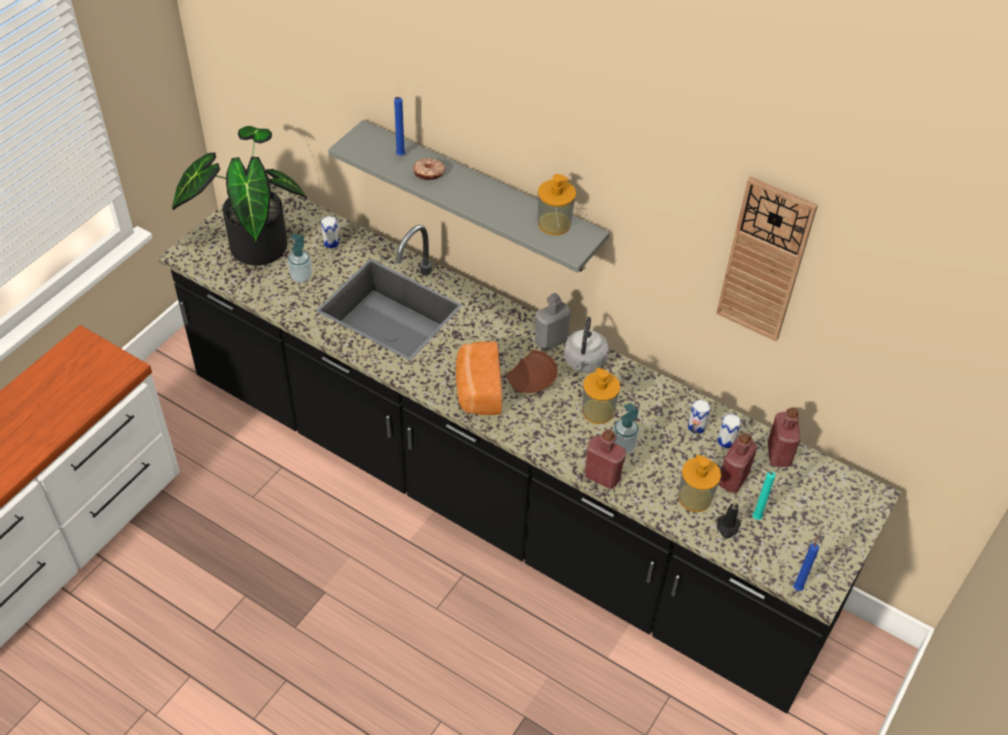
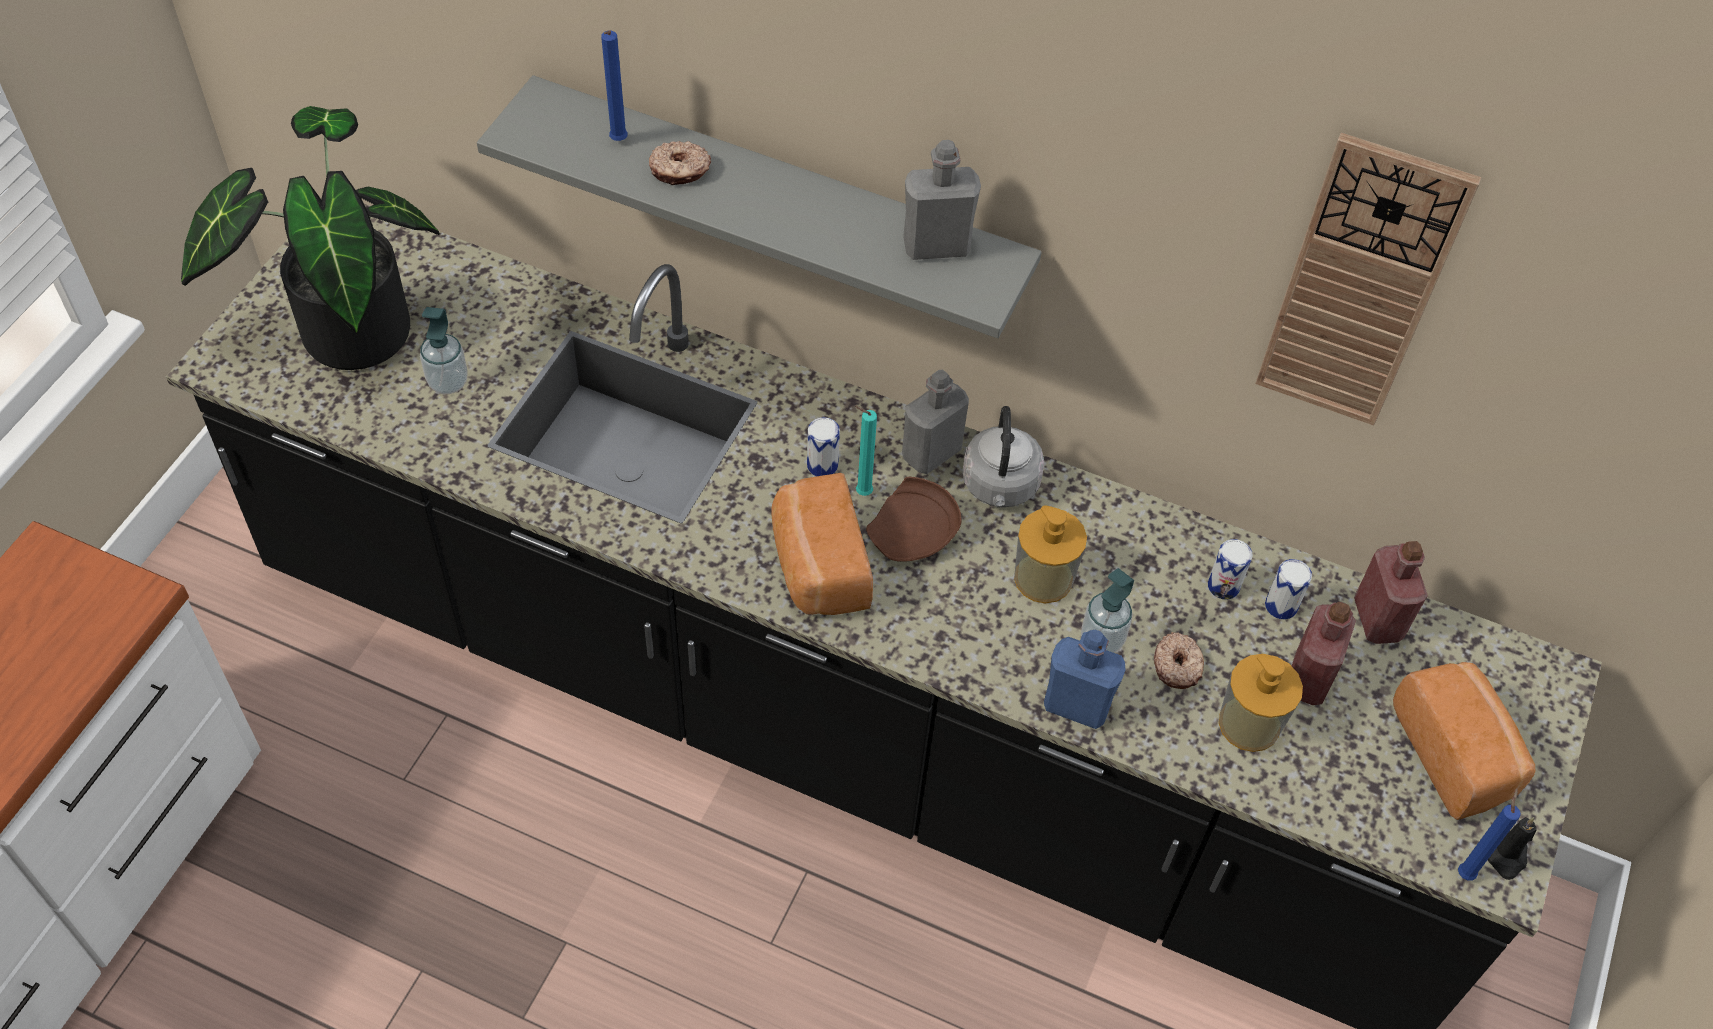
camera: 10 degrees left, 5 degrees up
can [321,216,339,248] -> can moved to [807,417,840,476]
soap dispenser [538,174,576,235] -> grey bottle [903,140,981,260]
red bottle [585,430,626,489] -> blue bottle [1044,630,1126,729]
black candle [717,501,740,539] -> black candle moved to [1488,817,1537,880]
turquoise candle [752,468,776,520] -> turquoise candle moved to [855,406,877,496]
none -> donut [1154,632,1204,689]
none -> bread [1393,662,1535,820]

